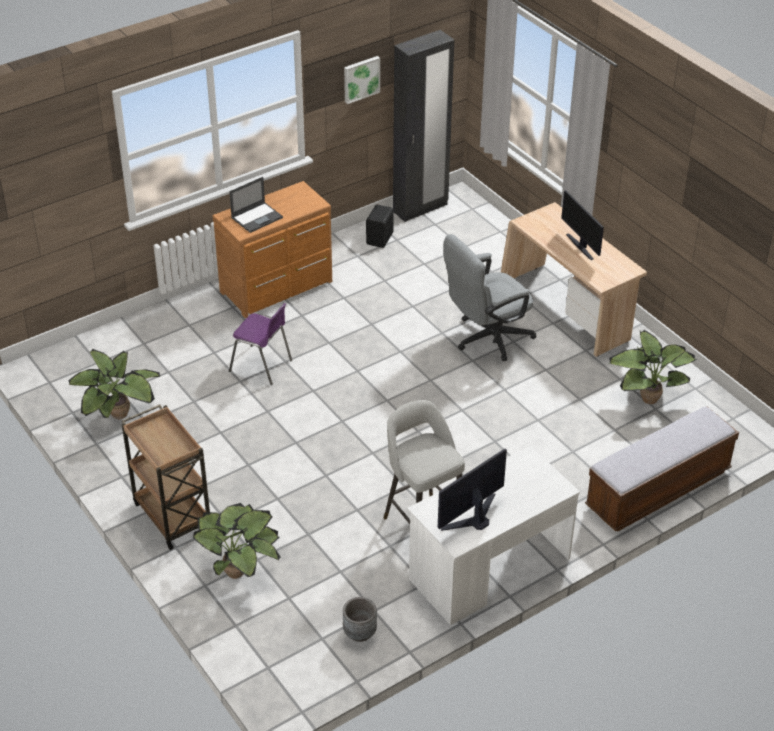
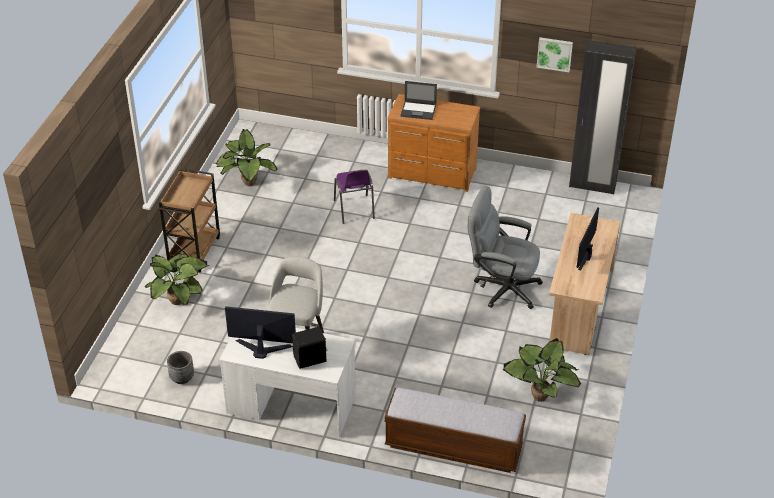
camera: 50 degrees right, 0 degrees up
black speaker [366,205,394,248] -> black speaker moved to [292,327,328,369]

